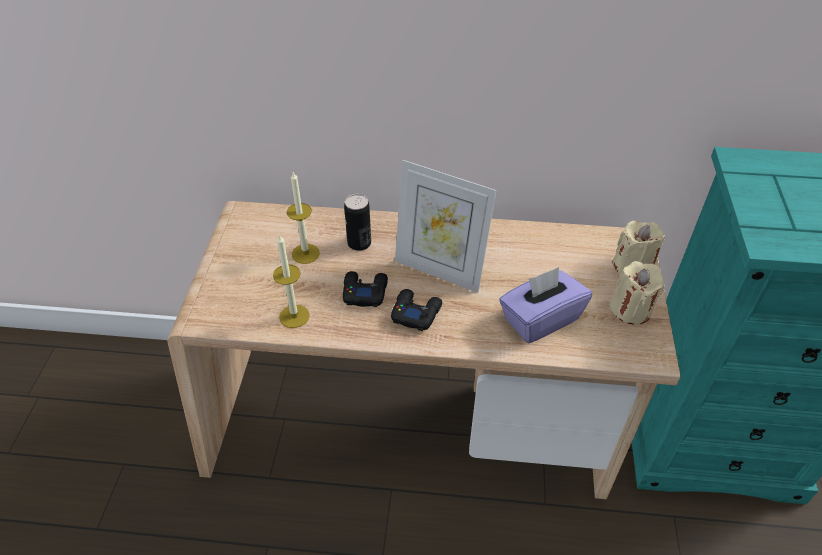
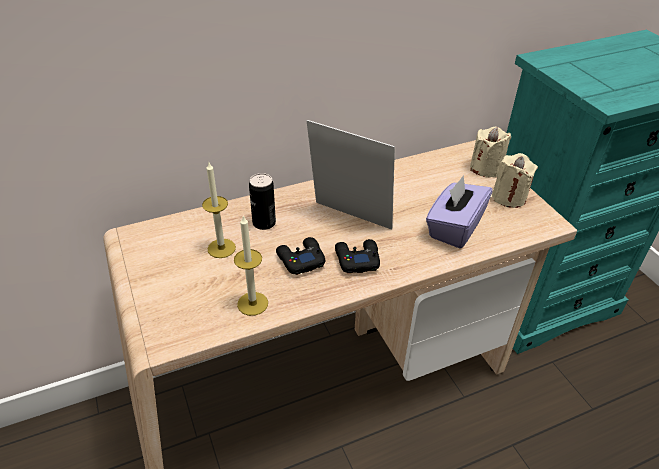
camera: 30 degrees left, 5 degrees down
picture frame [395,160,496,293] -> picture frame turned 150 degrees counterclockwise [306,120,395,230]

